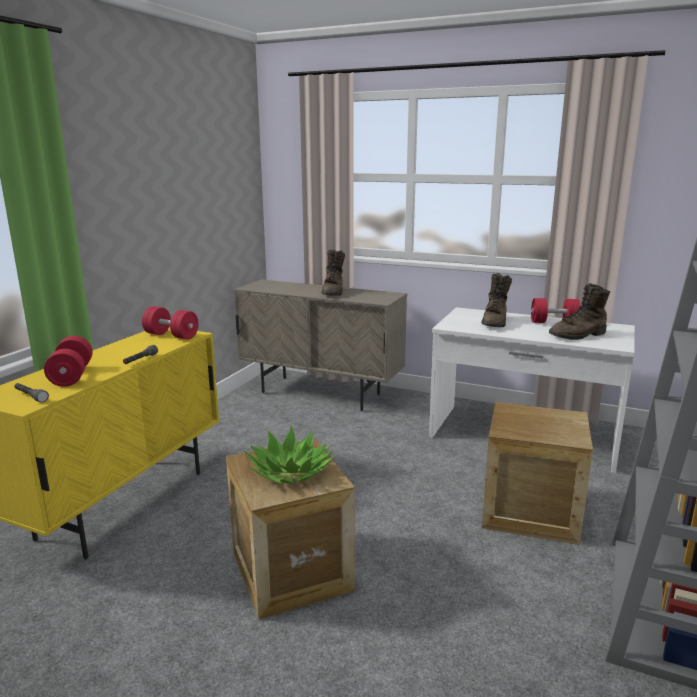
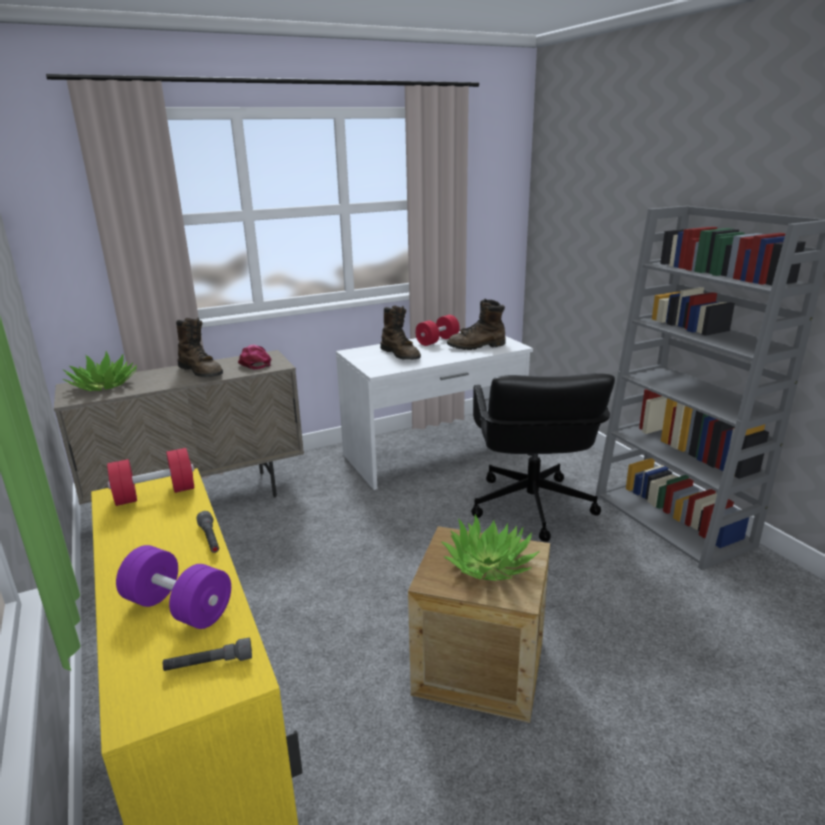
camera: 50 degrees left, 5 degrees up
red dumbbell [44,336,93,387] -> purple dumbbell [116,545,231,629]
crate [482,402,593,545] -> black office chair [471,373,615,542]
brown boot [549,283,610,340] -> brown boot turned 60 degrees clockwise [447,299,506,350]
none -> potted plant [62,351,137,391]
none -> pink cap [238,345,272,369]

